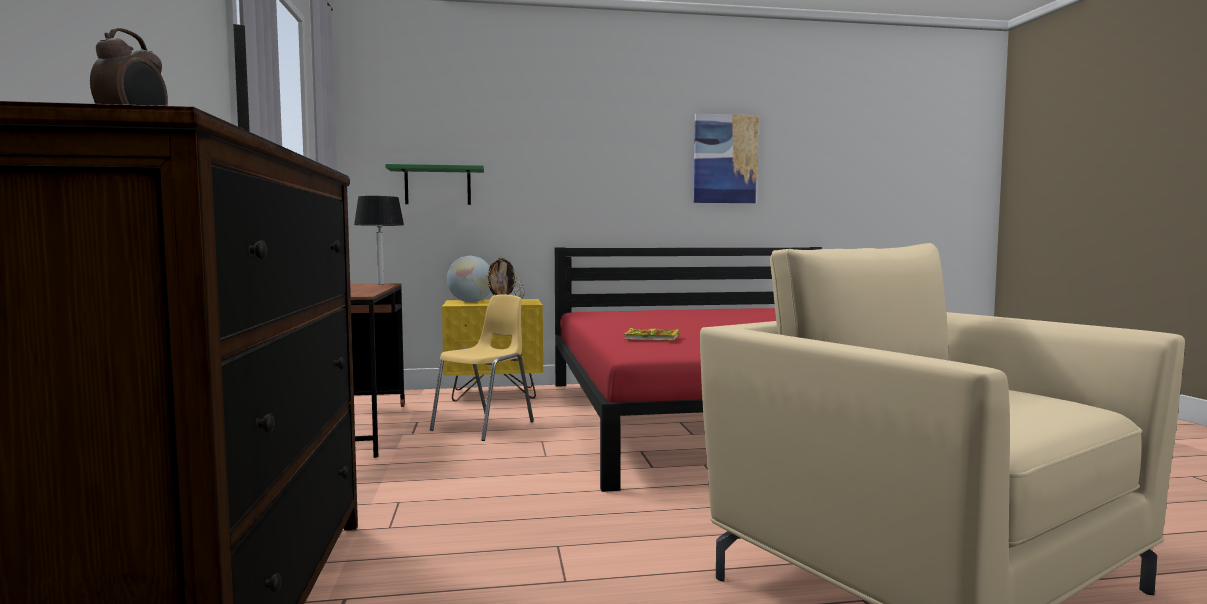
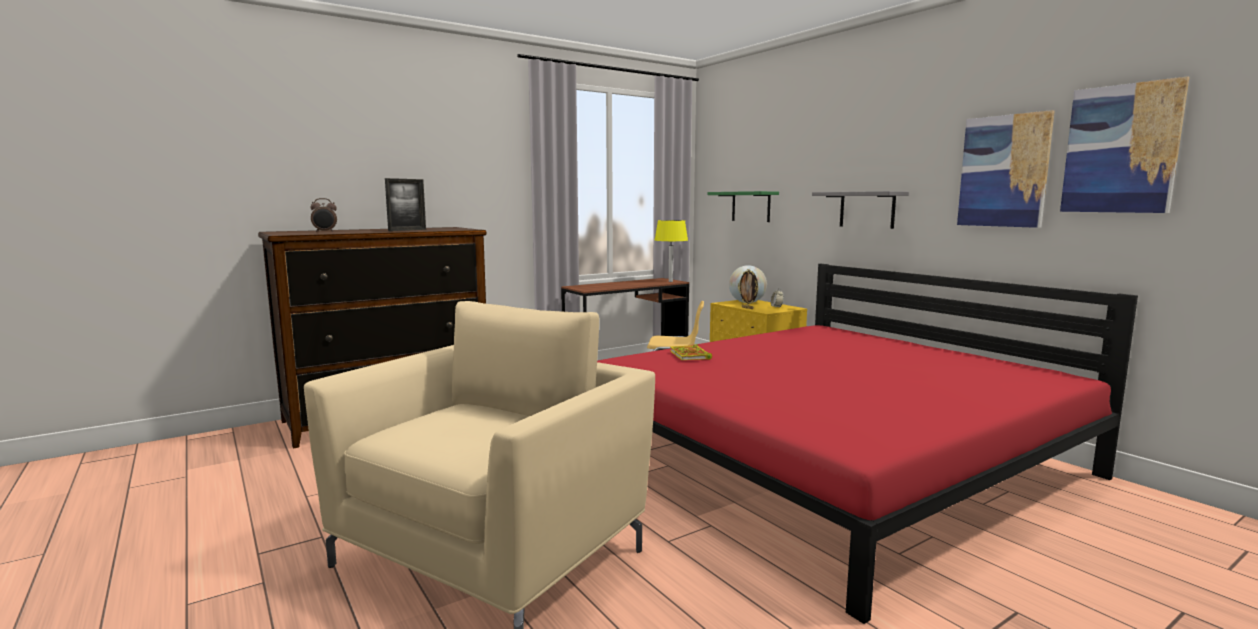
camera: 65 degrees right, 5 degrees up
black table lamp [354,196,404,284] -> yellow table lamp [655,220,688,282]
none -> grey shelf [812,191,909,229]
none -> picture [1060,76,1189,213]

